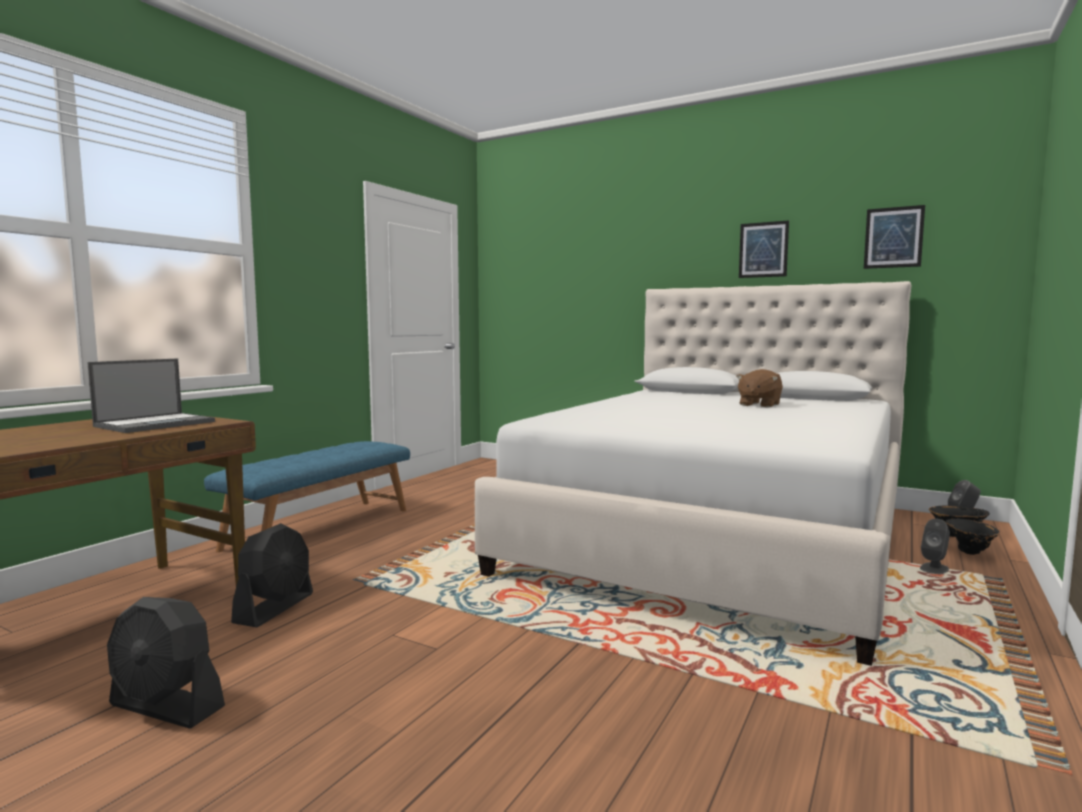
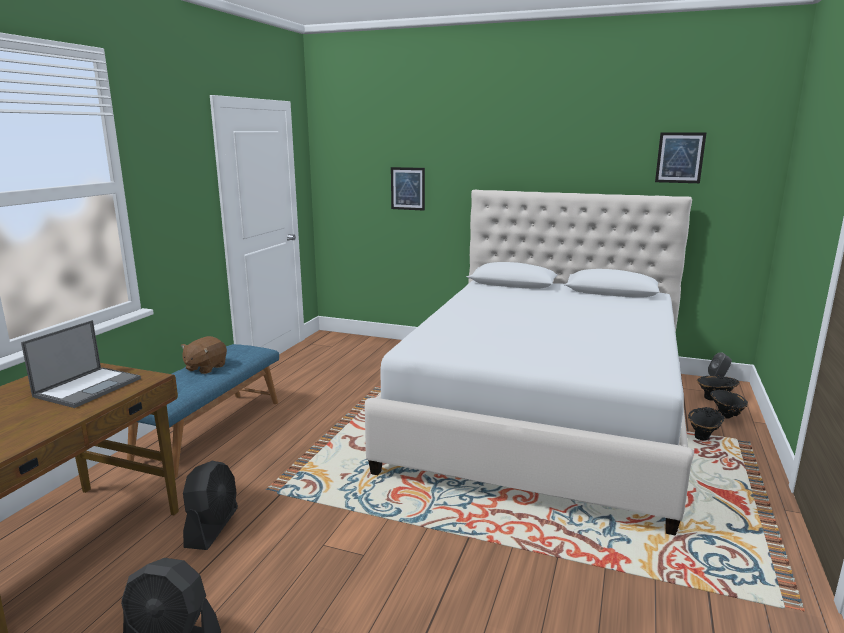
camera: 10 degrees left, 10 degrees up
brown plush toy [736,369,783,408] -> brown plush toy moved to [181,336,227,374]
picture [739,220,789,278] -> picture moved to [391,167,425,211]
grey speaker [920,519,950,574] -> black vase [688,407,725,441]

